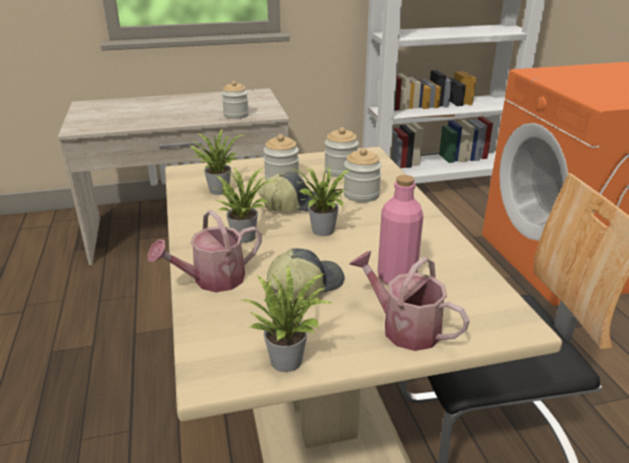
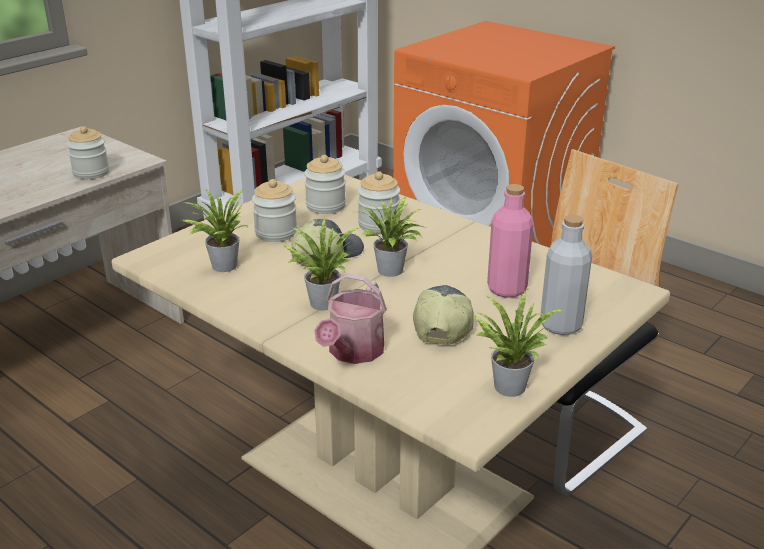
camera: 35 degrees left, 0 degrees up
watering can [349,251,470,351] -> grey bottle [540,215,592,335]

